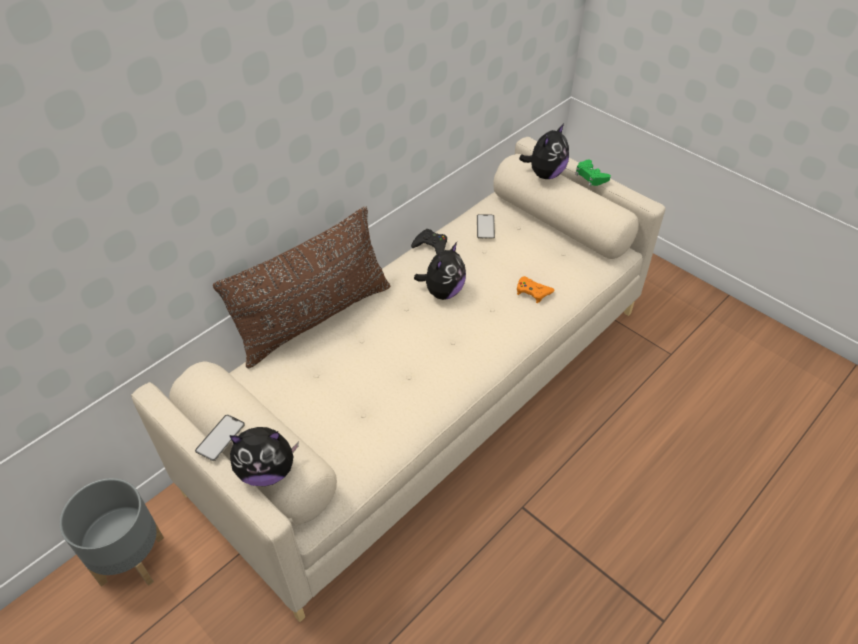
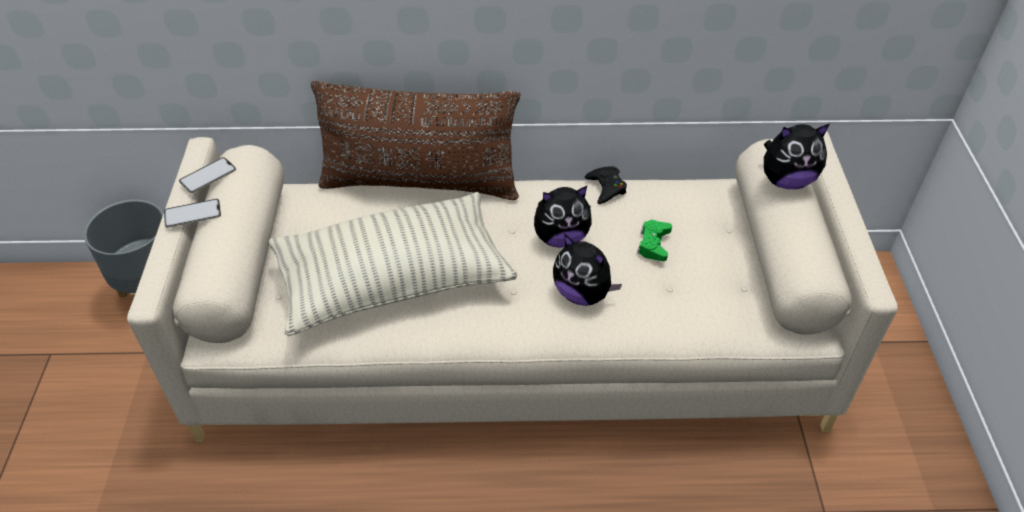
camera: 45 degrees right, 0 degrees up
plush toy [230,427,299,486] -> plush toy moved to [553,234,622,306]
phone [477,214,495,239] -> phone moved to [179,157,236,193]
orange game controller [517,276,555,303] -> none
green game controller [575,159,611,186] -> green game controller moved to [637,220,672,261]
none -> pillow [269,192,517,336]

